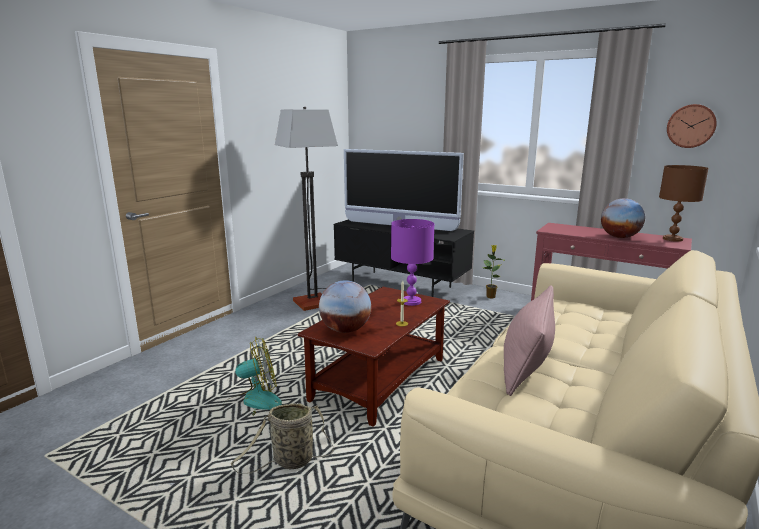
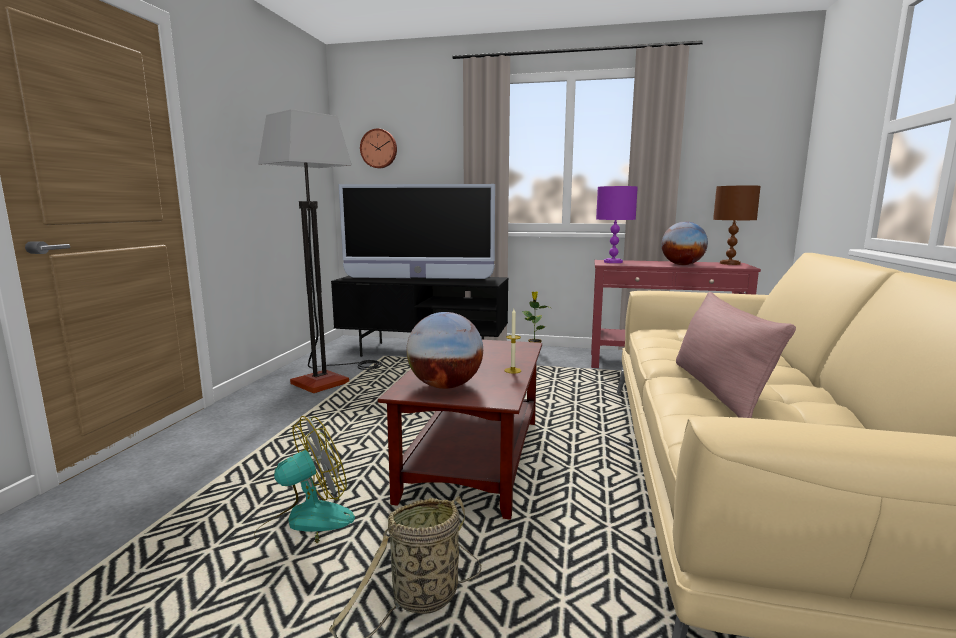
camera: 20 degrees left, 5 degrees down
purple table lamp [391,219,434,306] -> purple table lamp moved to [596,186,638,263]
wall clock [667,104,717,148] -> wall clock moved to [360,129,397,168]

